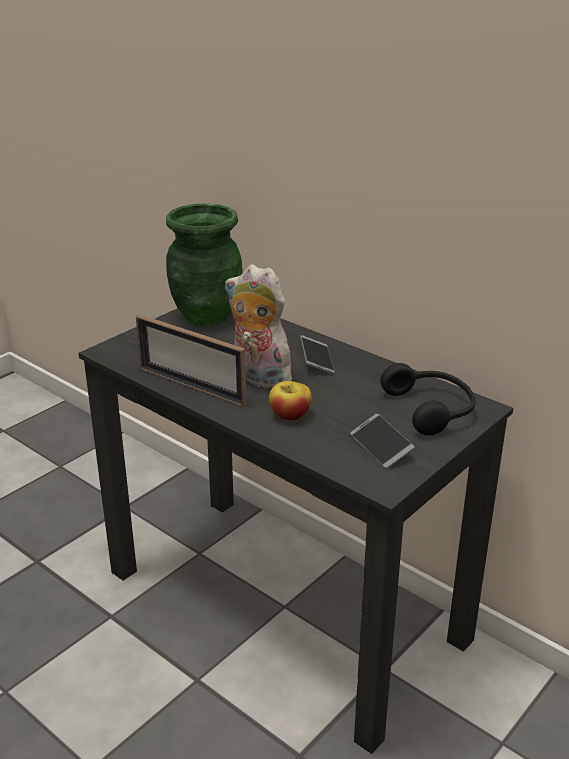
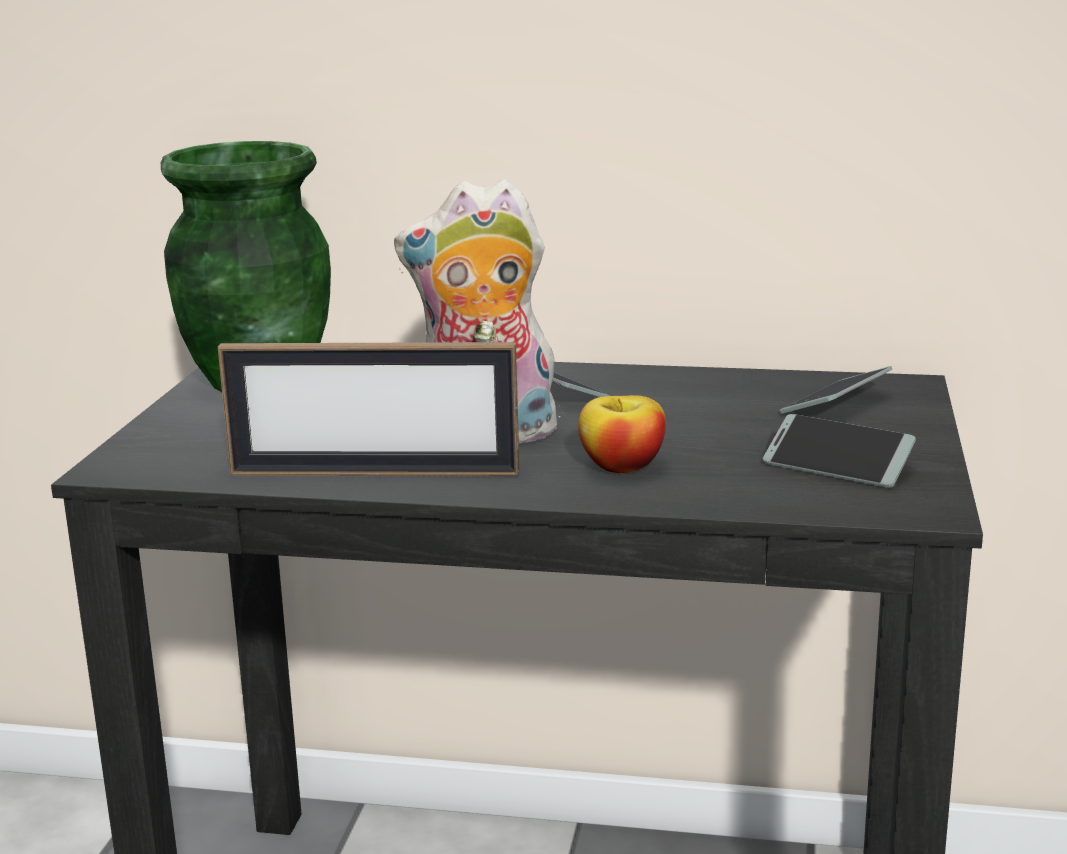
camera: 30 degrees left, 10 degrees down
black headphones [380,363,476,436] -> phone [779,366,892,414]

